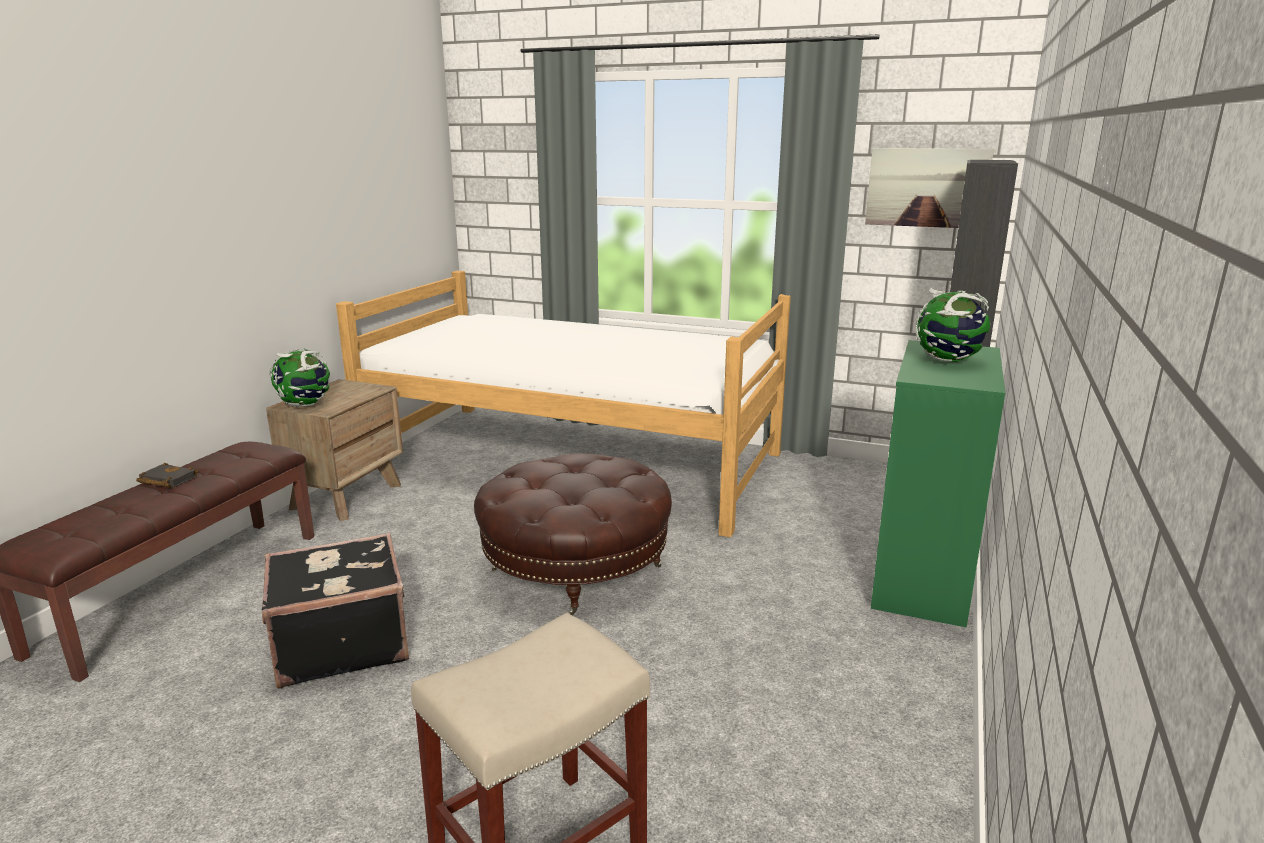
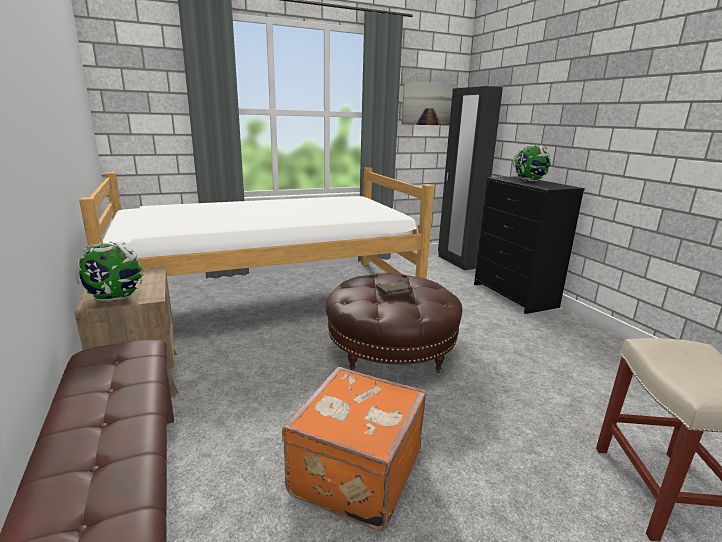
camera: 45 degrees left, 0 degrees up
black book [136,463,199,488] -> black book moved to [376,280,413,297]
black suitcase [262,533,409,689] -> orange suitcase [282,367,426,531]
green dresser [871,340,1005,627] -> black dresser [474,176,585,314]

